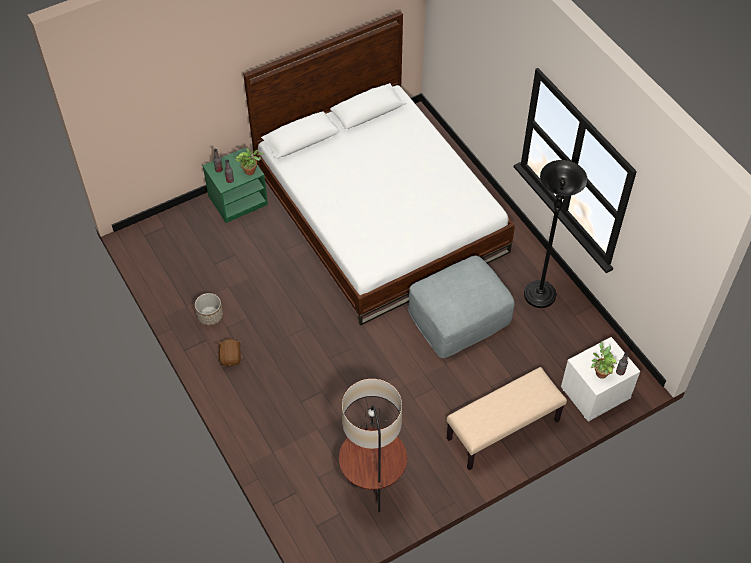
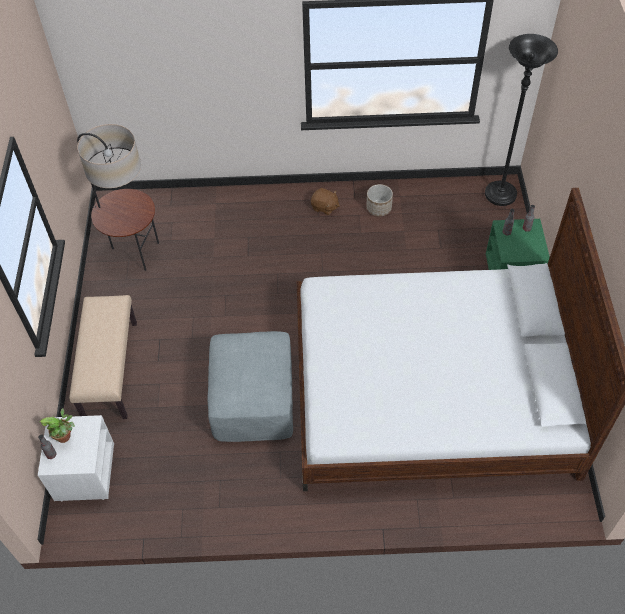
camera: 120 degrees right, 0 degrees up
potted plant [235,149,265,175] -> none
black floor lamp [524,160,587,308] -> black floor lamp moved to [485,34,558,206]

